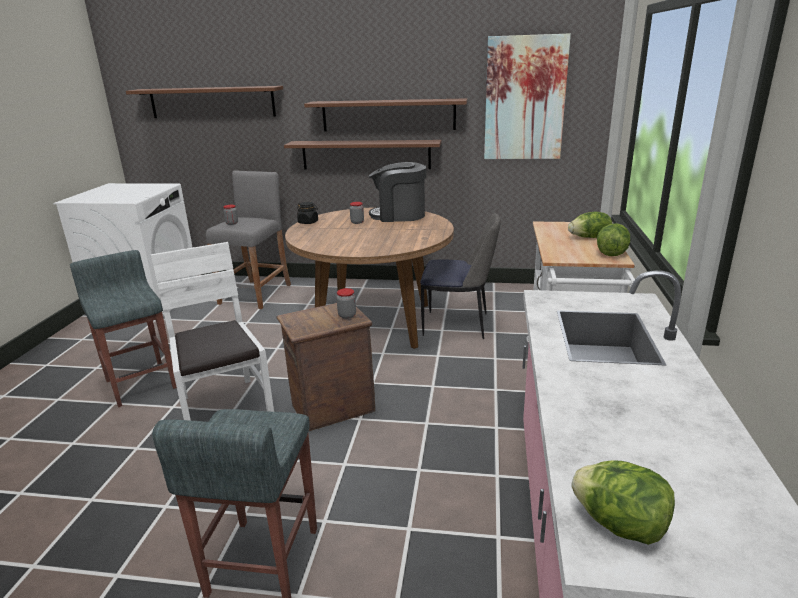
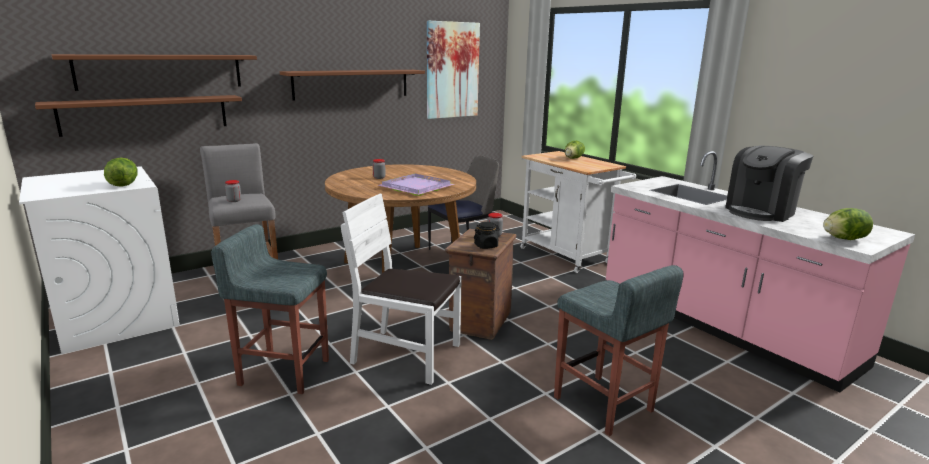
camera: 45 degrees left, 5 degrees down
shelf [284,140,442,169] -> shelf moved to [35,95,242,137]
black jar [297,202,318,224] -> black jar moved to [474,222,500,249]
coffee machine [369,162,426,222] -> coffee machine moved to [725,146,813,222]
lettuce [597,223,631,256] -> lettuce moved to [104,158,138,187]
none -> purple tray [378,174,455,196]

